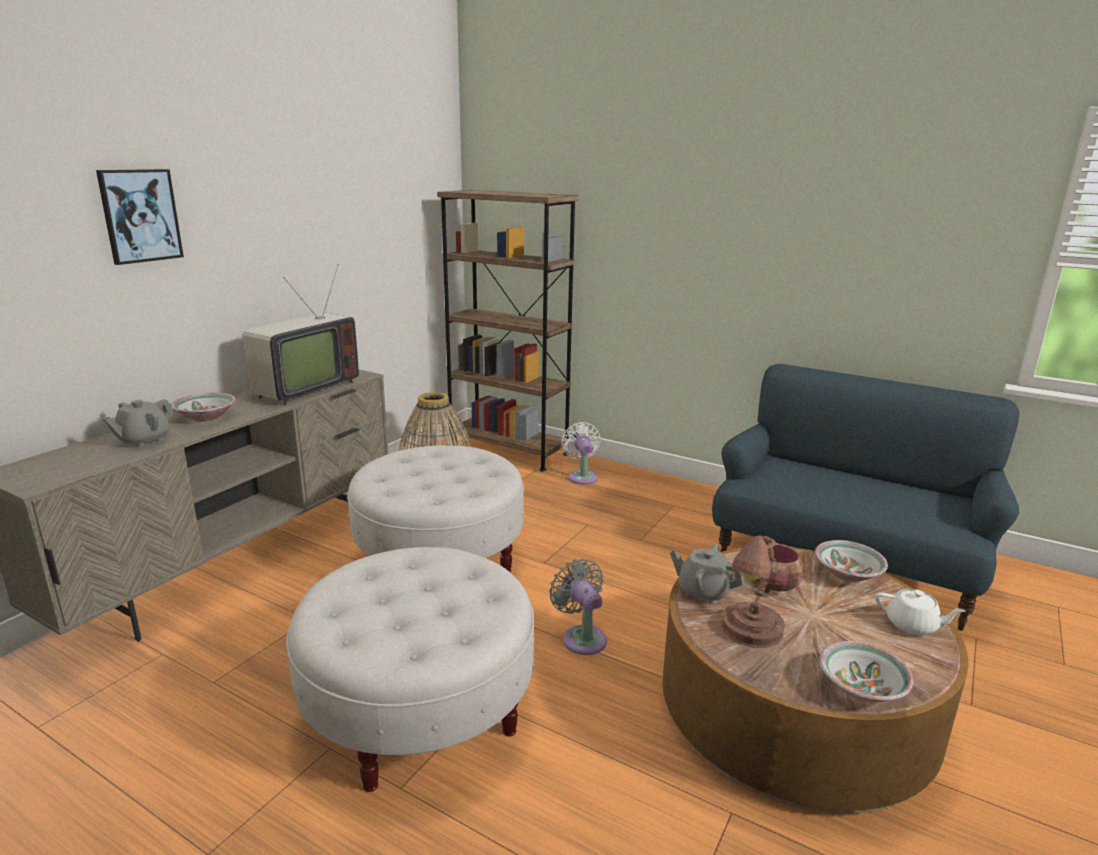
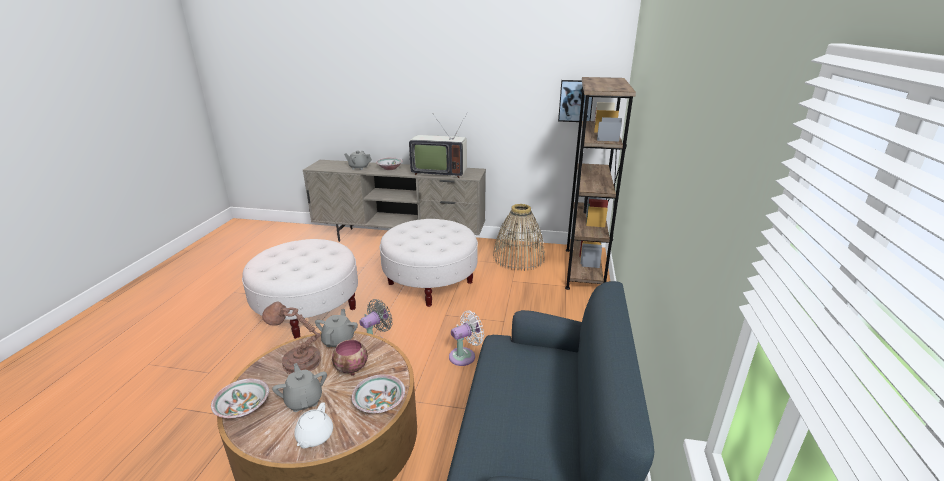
camera: 70 degrees right, 5 degrees up
picture [96,169,184,265] -> picture moved to [558,80,593,122]
white fan [562,422,601,485] -> white fan moved to [449,311,484,366]
none -> grey teapot [272,363,327,412]

